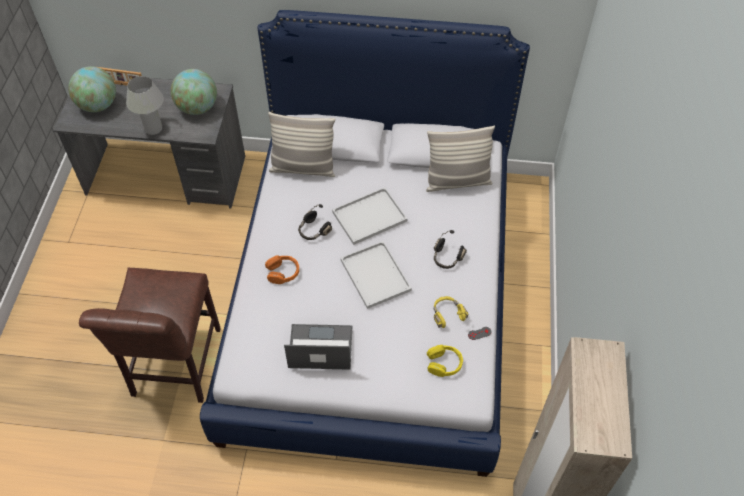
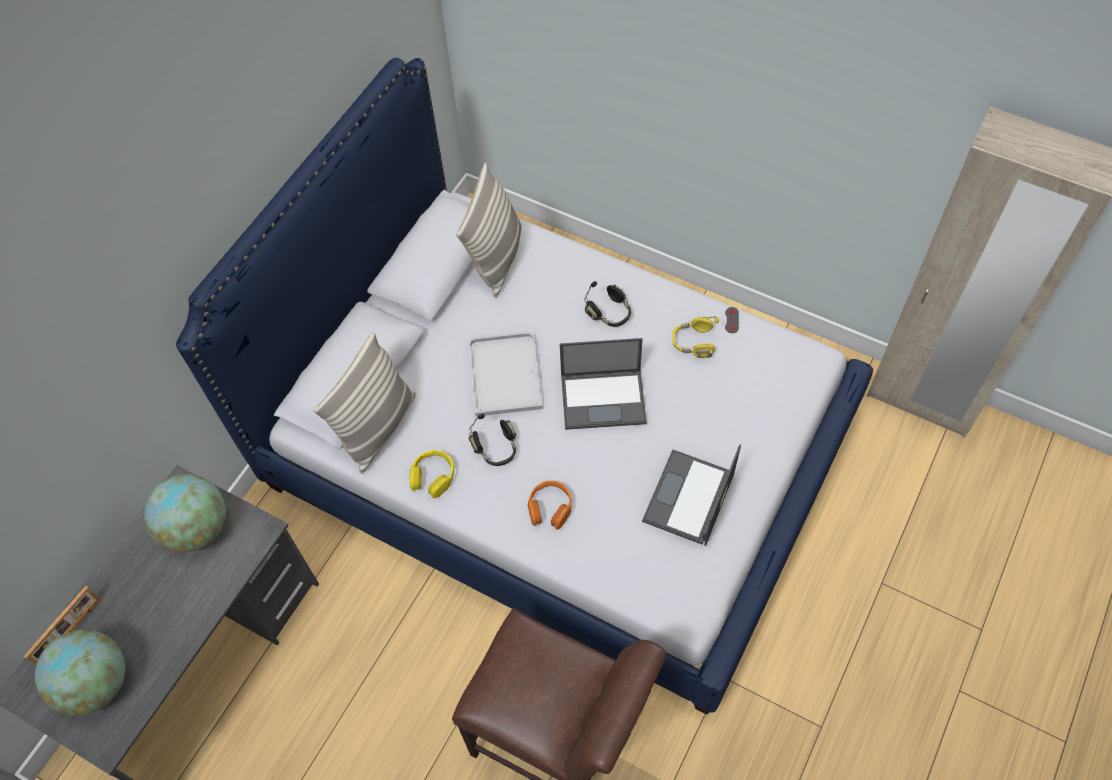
camera: 65 degrees left, 5 degrees up
white table lamp [126,76,164,135] -> none
white tray [340,241,412,309] -> laptop [560,338,647,430]
yellow headphones [427,345,463,377] -> yellow headphones moved to [410,450,454,498]

